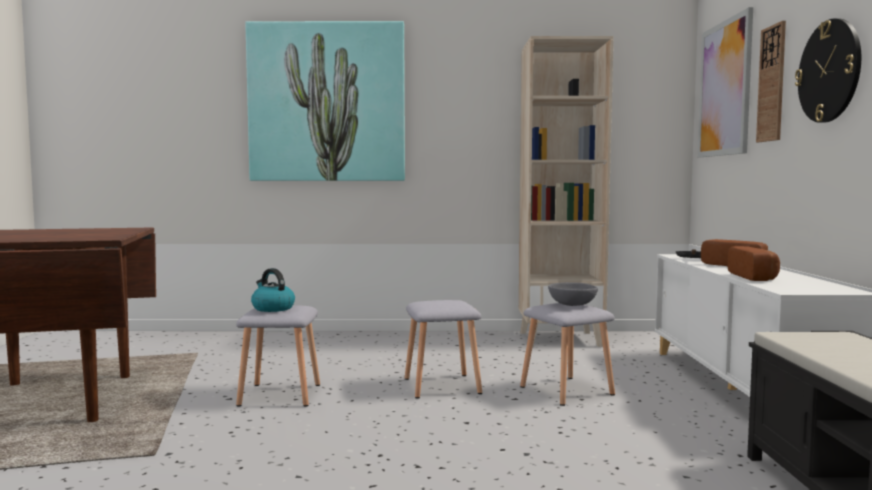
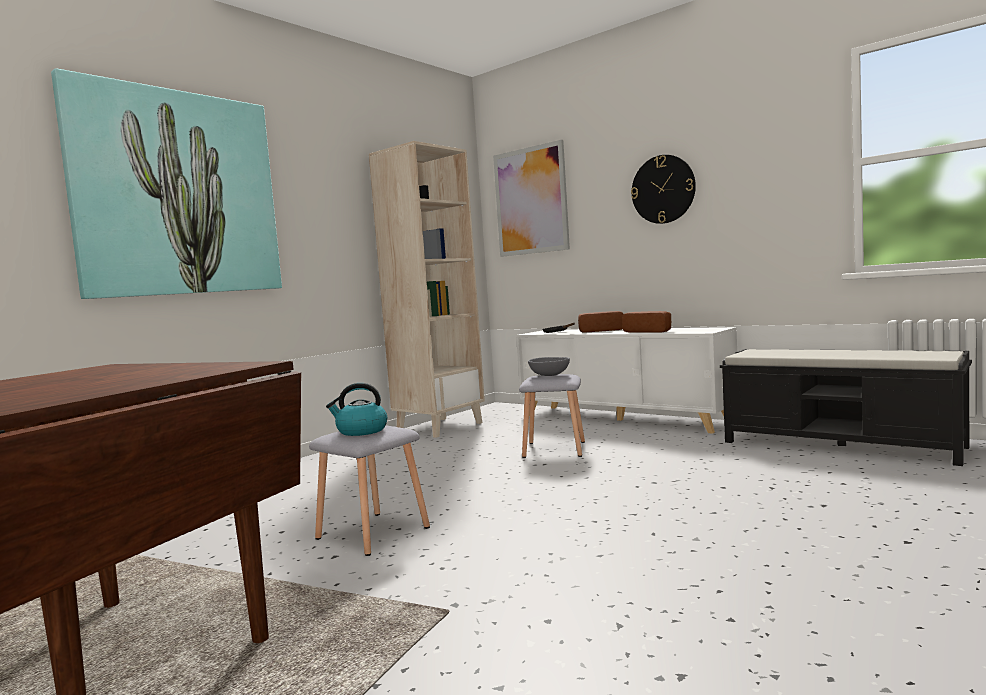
camera: 50 degrees left, 0 degrees up
grey stool [405,300,482,399] -> none
wall clock [756,21,786,142] -> none

